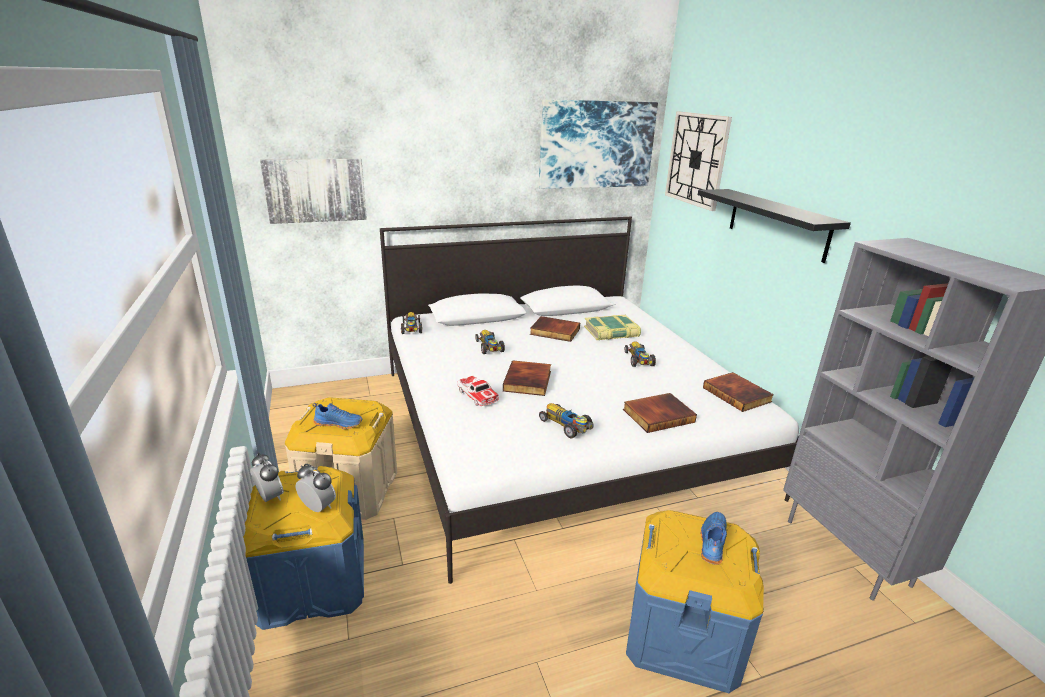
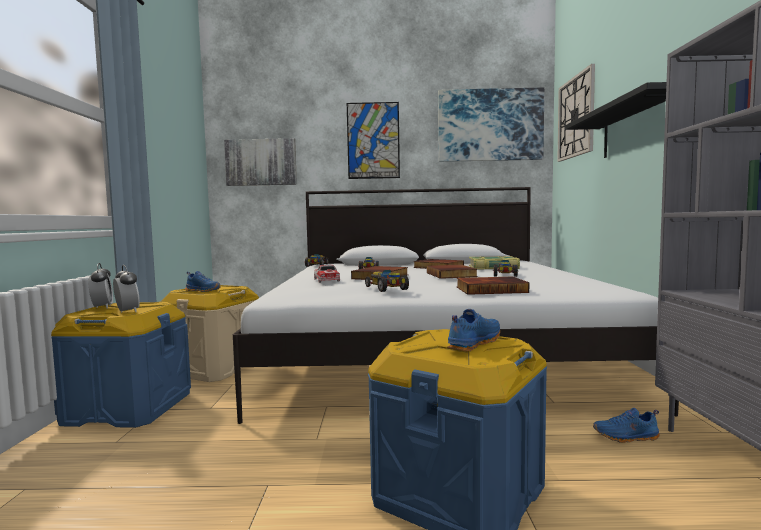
camera: 20 degrees right, 20 degrees down
book [703,372,774,412] -> book moved to [427,265,478,279]
none -> picture [347,102,400,179]
none -> blue shoe [593,408,660,443]

